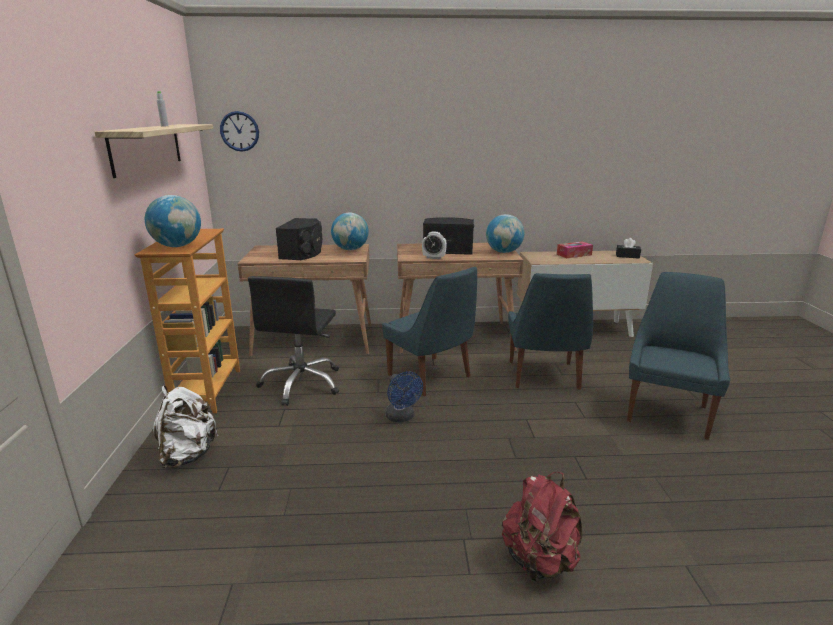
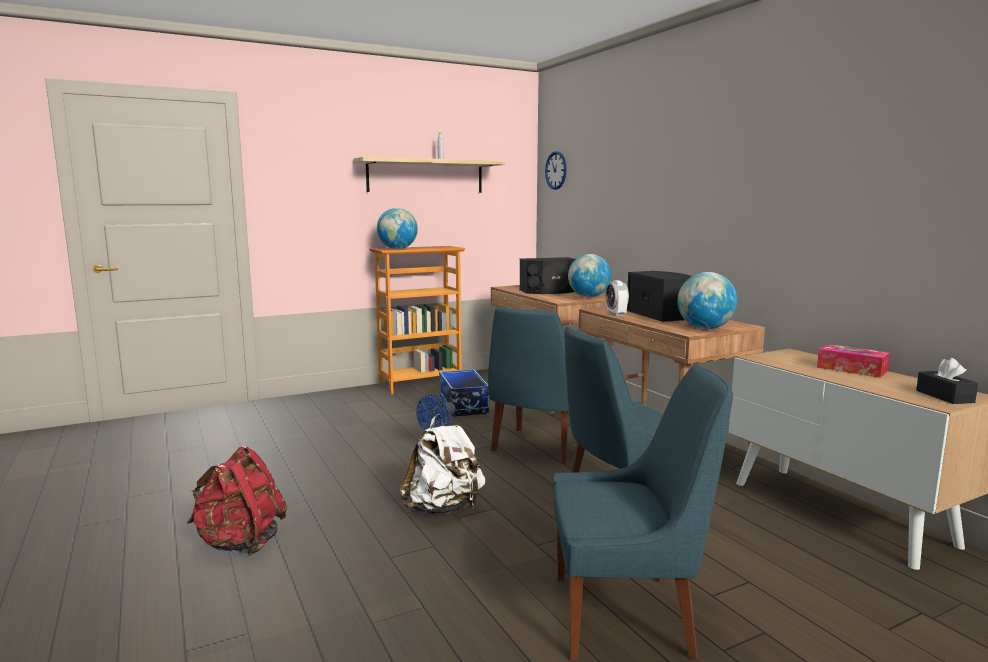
camera: 65 degrees right, 10 degrees down
white backpack [153,385,218,468] -> white backpack moved to [400,414,485,515]
black office chair [248,276,339,406] -> storage box [439,369,489,417]

